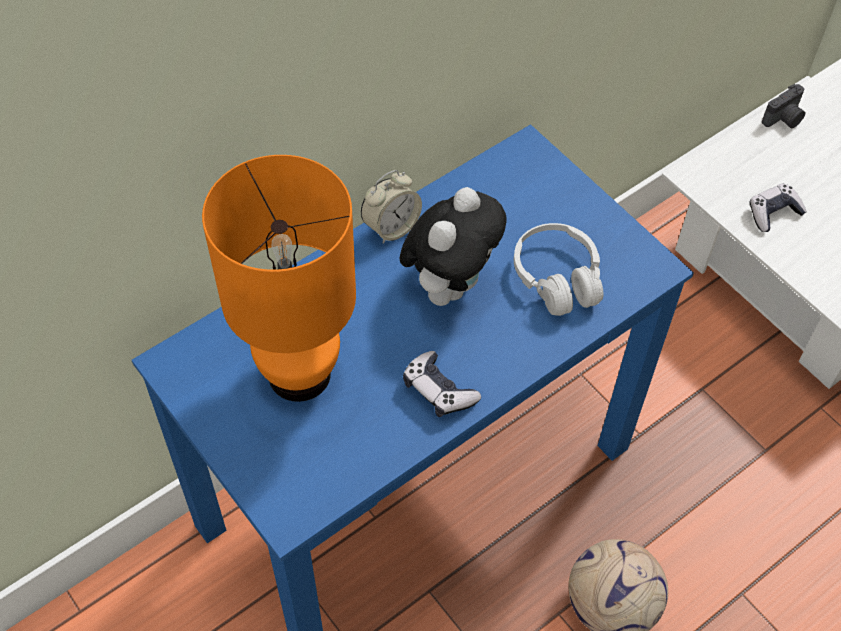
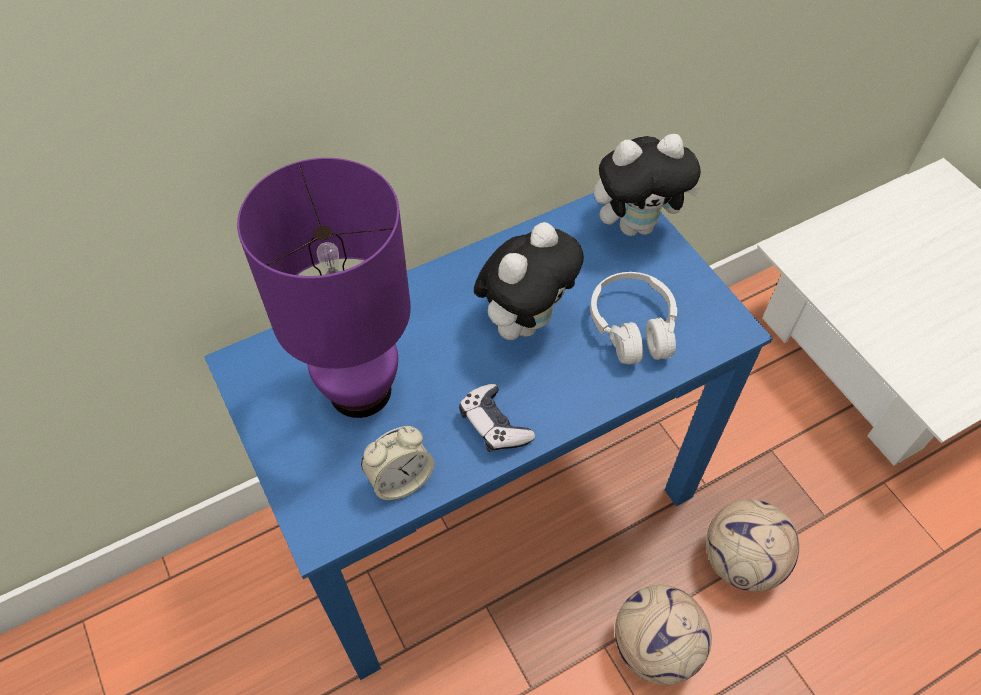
camera: 10 degrees right, 0 degrees up
orange table lamp [202,155,356,402] -> purple table lamp [237,158,411,418]
alarm clock [361,170,422,244] -> alarm clock moved to [361,426,434,500]
game controller [749,183,807,232] -> none
camera [762,84,805,129] -> none
none -> plush toy [594,134,702,236]
none -> football [706,500,799,592]

